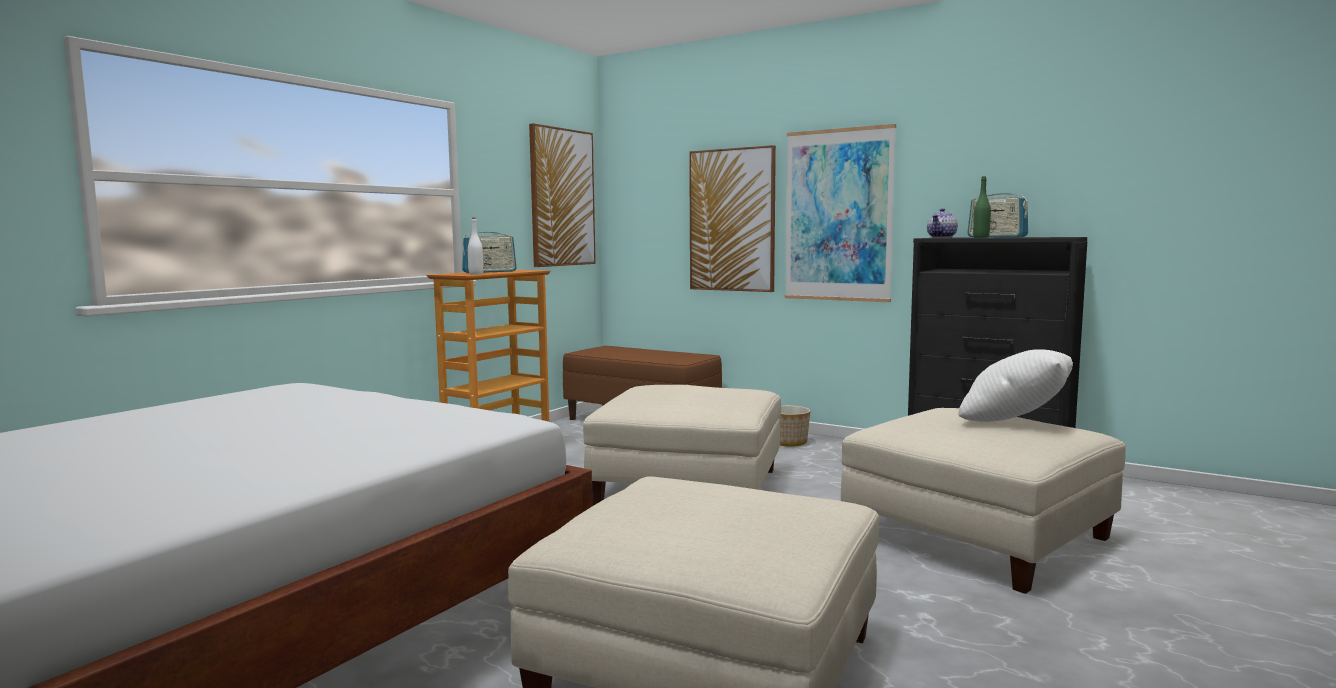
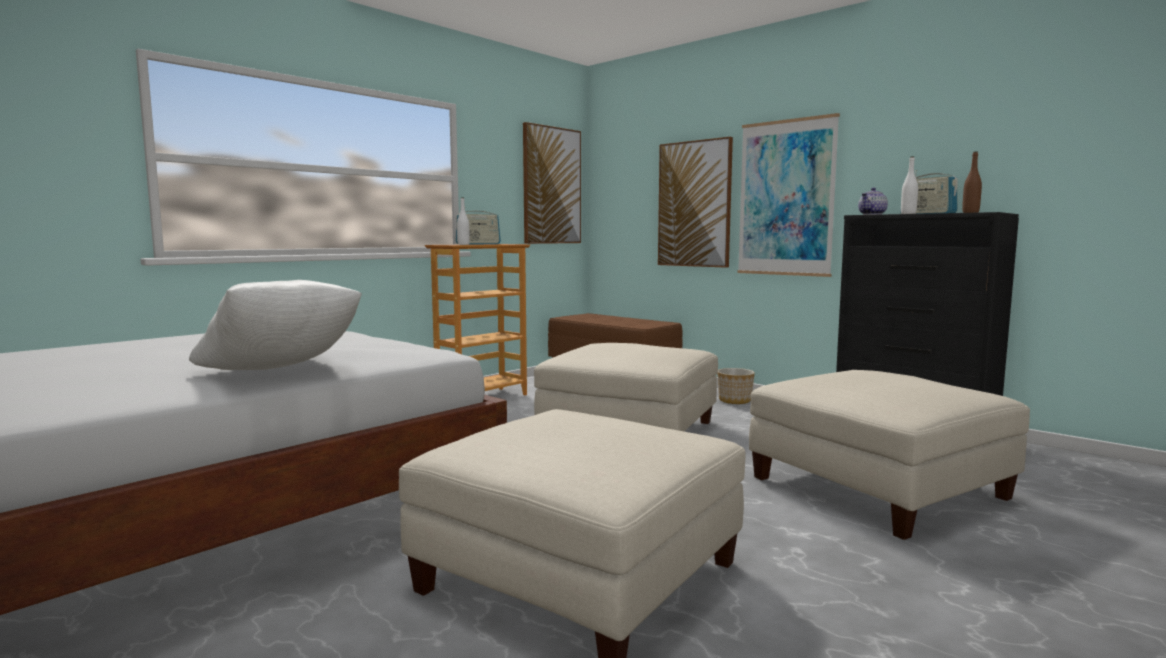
camera: 10 degrees right, 0 degrees up
white pillow [959,349,1073,422] -> white pillow moved to [189,280,362,370]
green bottle [973,176,991,238] -> white bottle [901,156,918,214]
none -> brown bottle [962,152,982,213]

